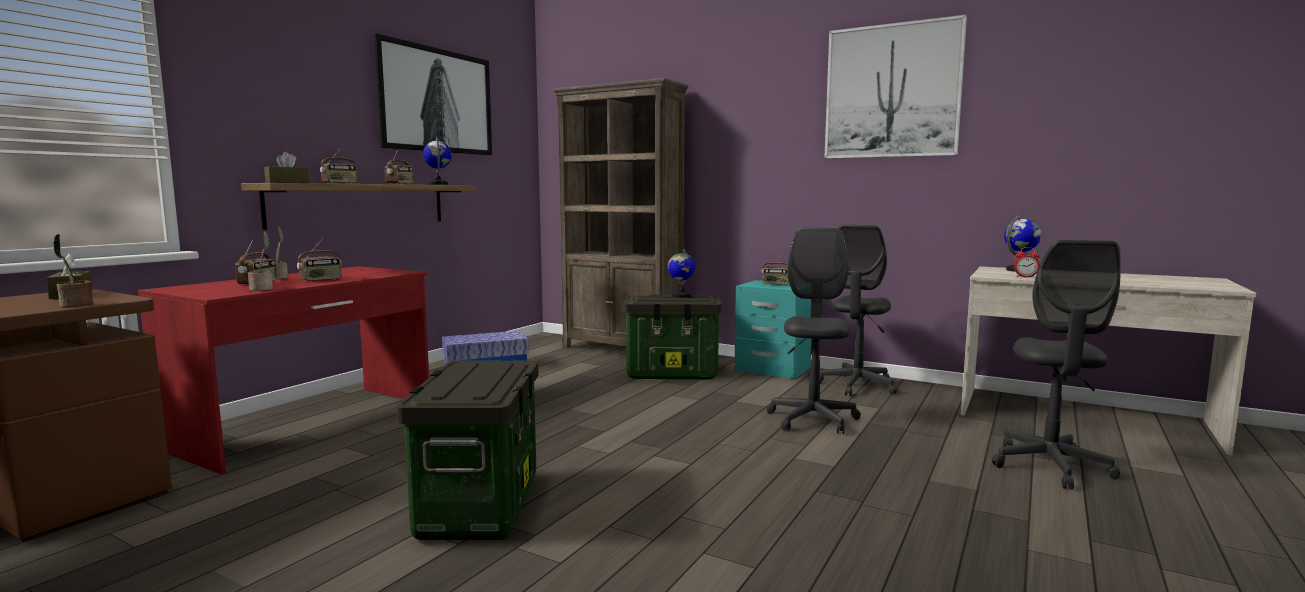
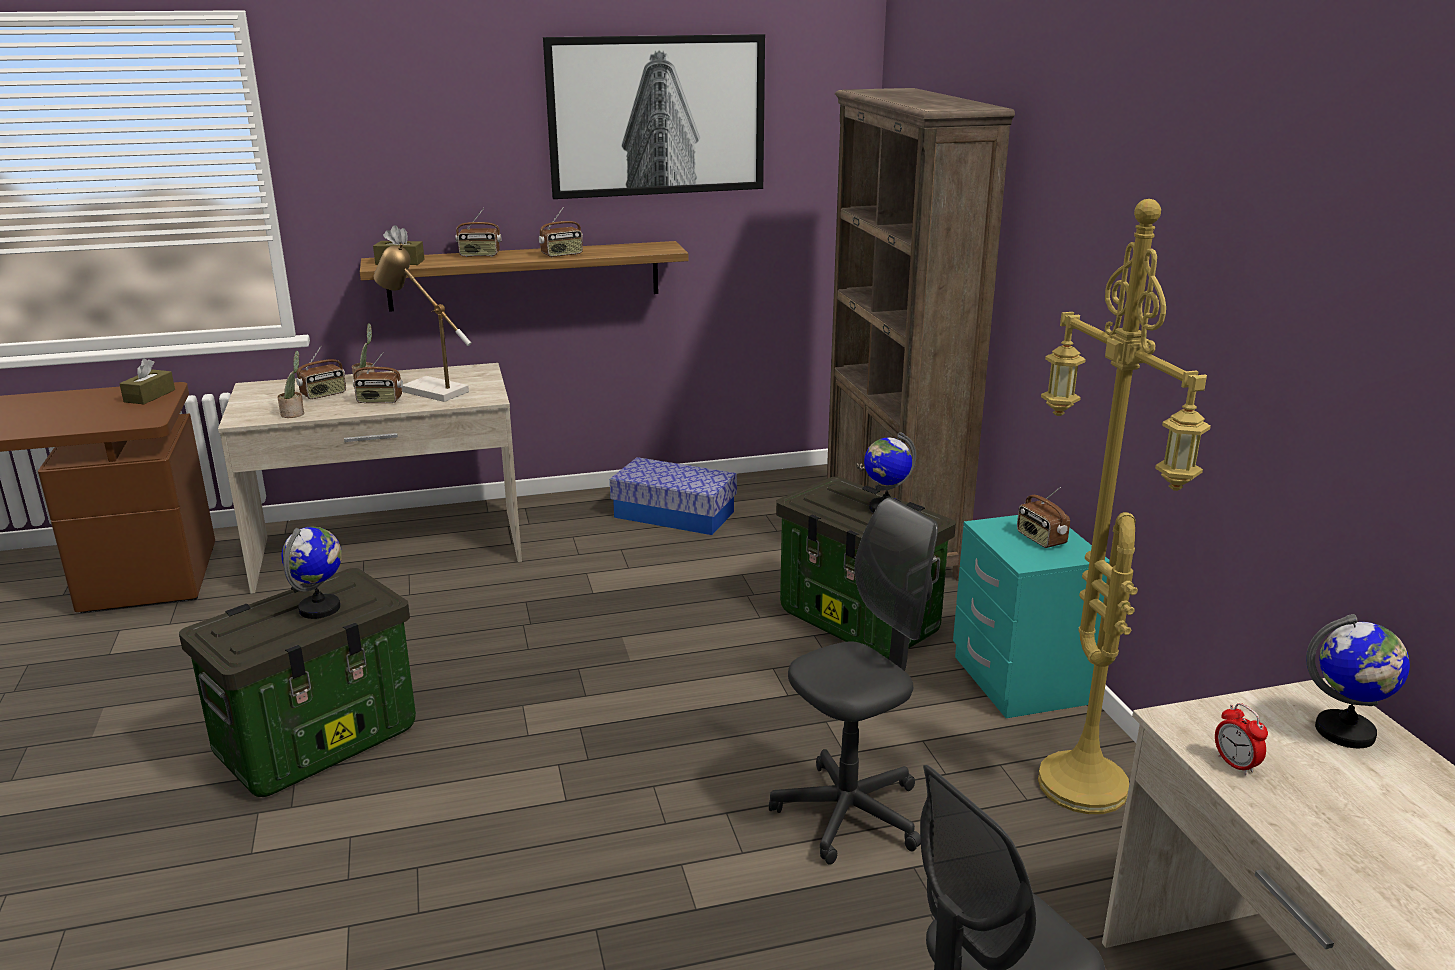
camera: 45 degrees right, 15 degrees up
potted plant [53,234,93,307] -> none
red desk [138,266,429,475] -> beige desk [218,363,522,594]
globe [423,137,452,185] -> globe moved to [282,526,342,619]
grey office chair [820,225,897,396] -> yellow floor lamp [1038,199,1211,814]
picture [824,15,967,159] -> none
none -> table lamp [374,244,471,402]

